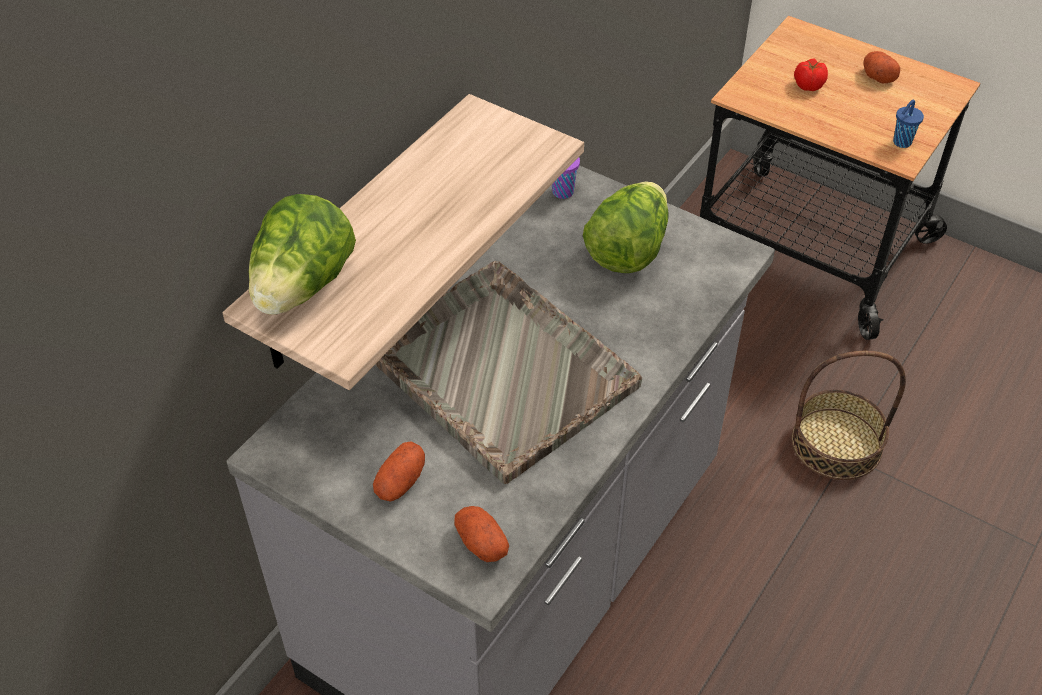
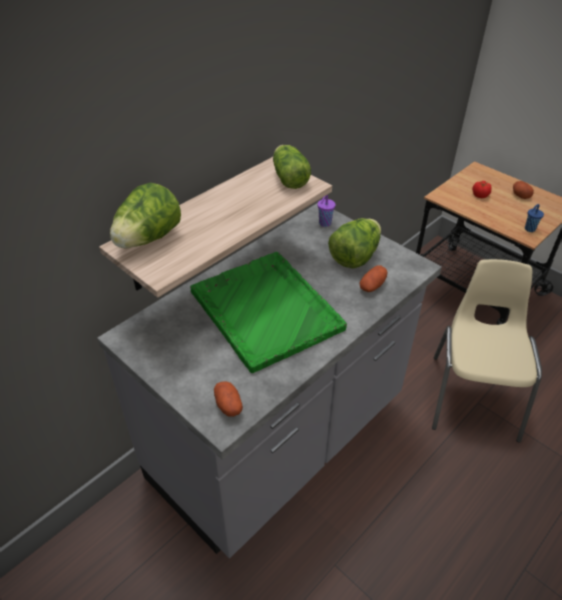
camera: 10 degrees right, 5 degrees down
potato [373,441,425,502] -> potato moved to [360,265,388,292]
grey tray [375,261,642,484] -> green tray [190,252,347,373]
basket [791,351,906,480] -> beige chair [432,259,542,443]
none -> lettuce [273,145,311,189]

